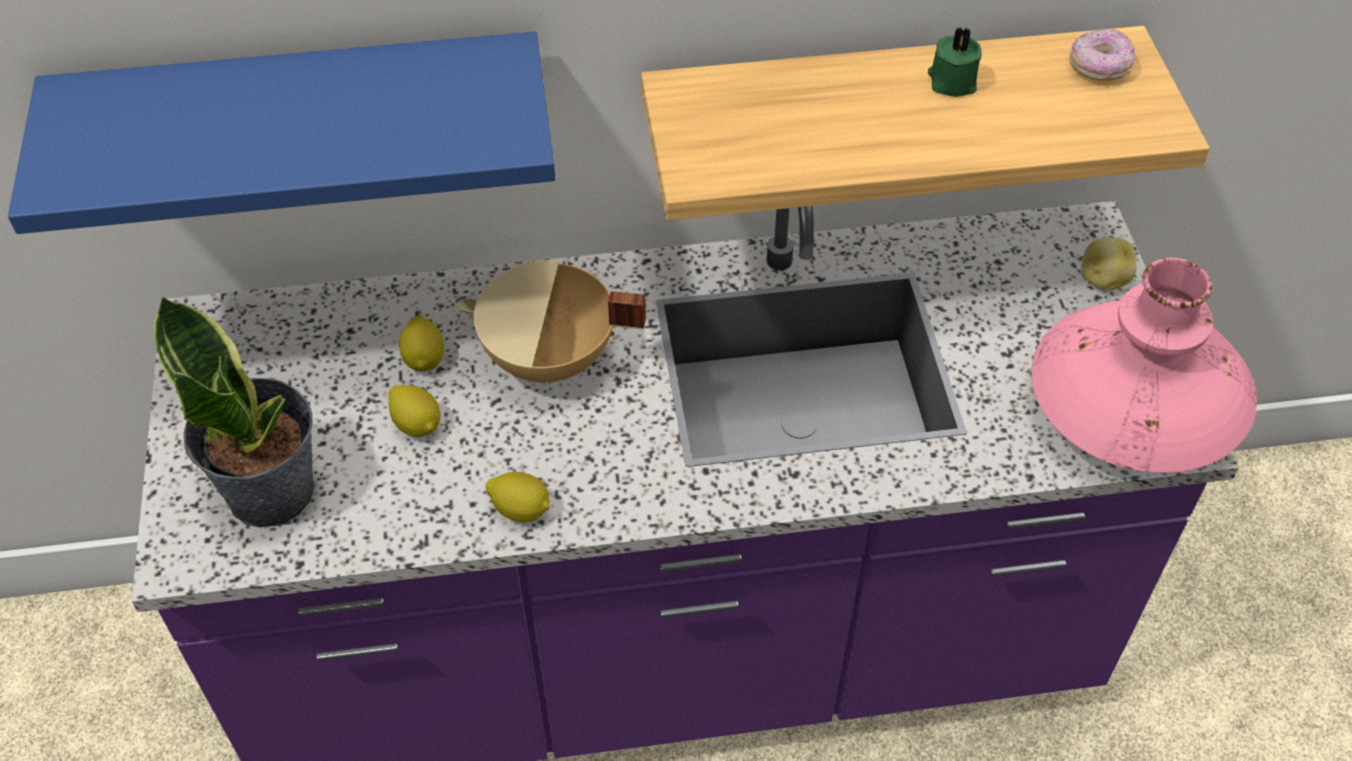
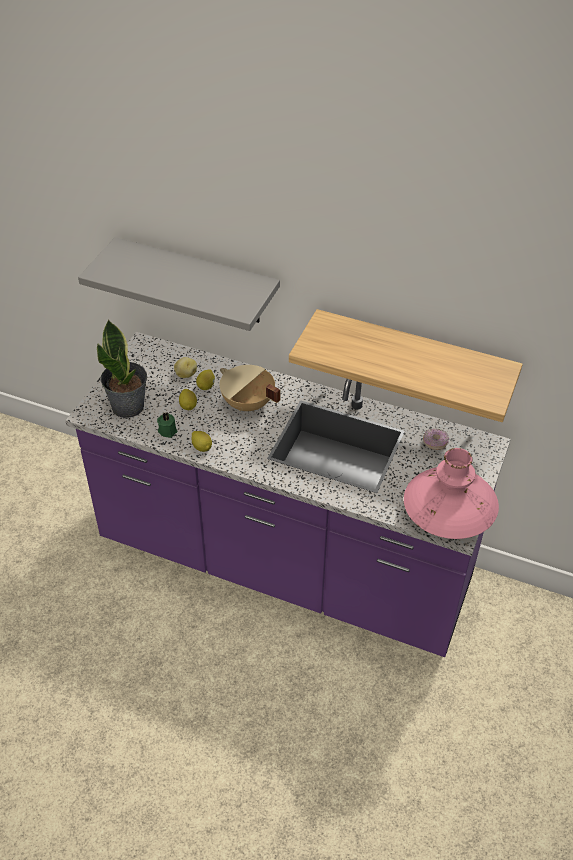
camera: 30 degrees right, 5 degrees down
blue shelf [8,32,555,234] -> grey shelf [78,237,280,331]
green candle [928,27,982,97] -> green candle moved to [157,412,177,438]
donut [1069,29,1135,81] -> donut moved to [423,429,449,450]
potato [1081,237,1136,291] -> potato moved to [174,357,197,378]

